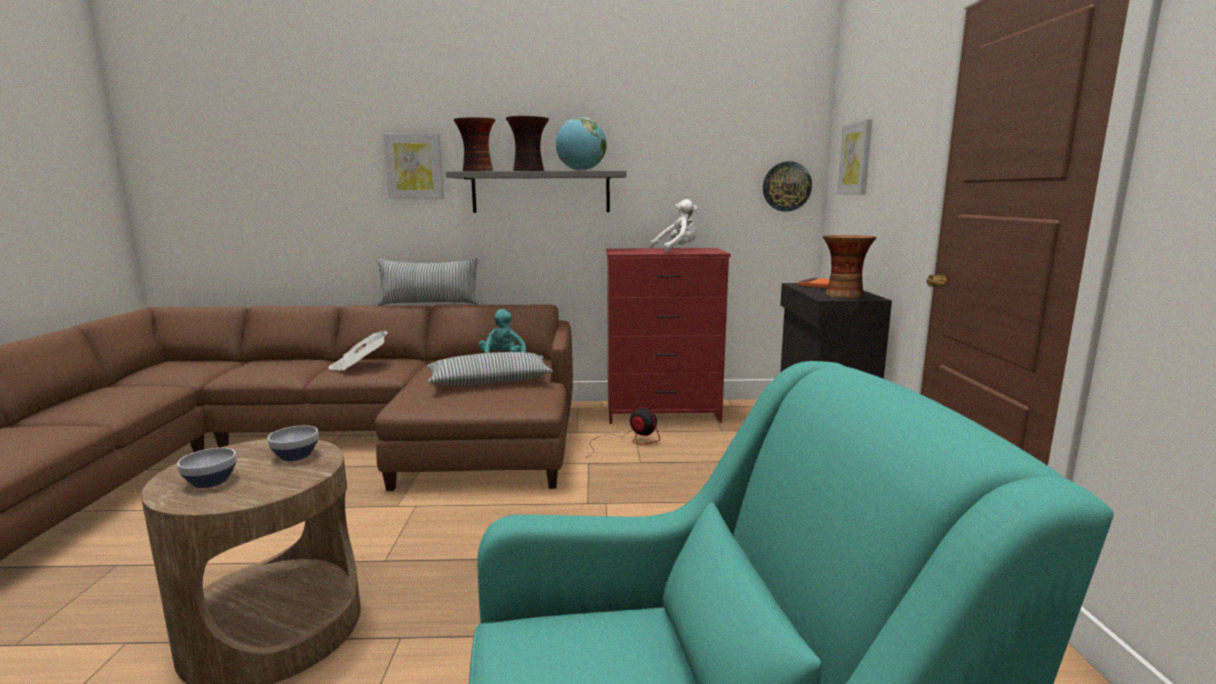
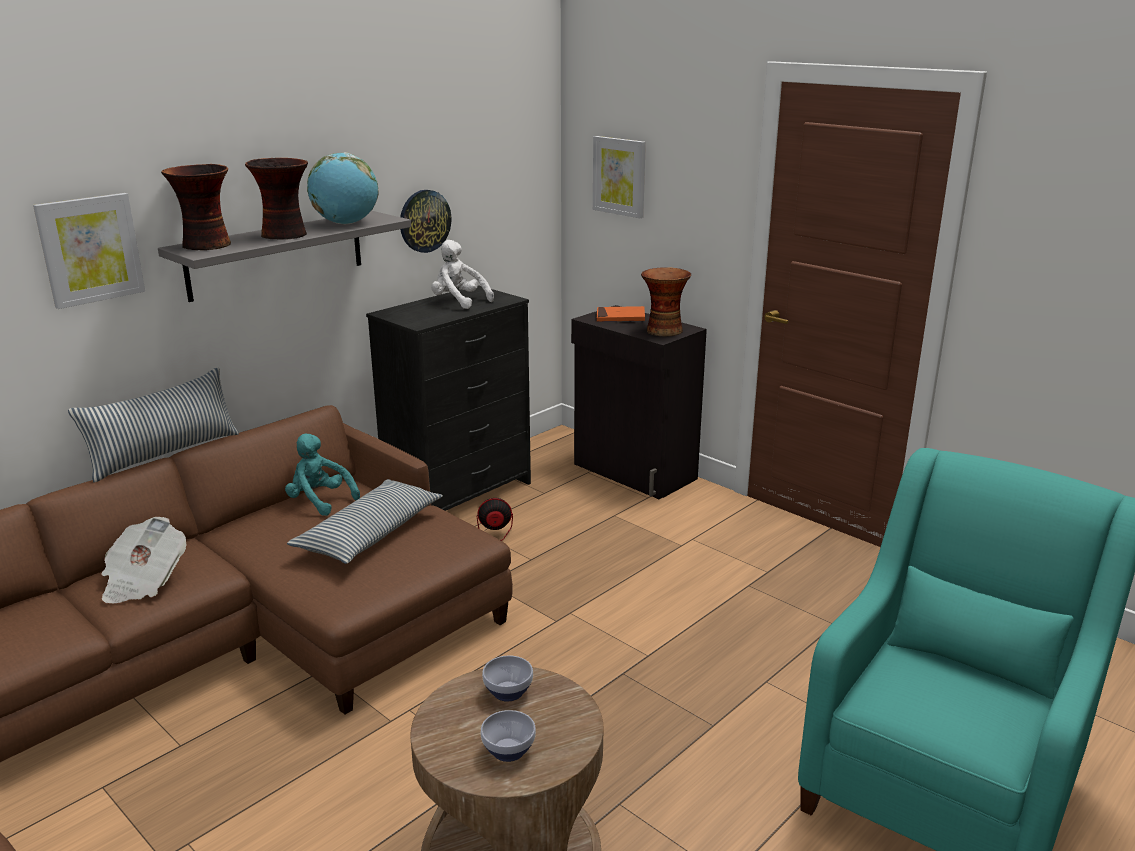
camera: 45 degrees left, 10 degrees up
red dresser [606,248,730,424] -> black dresser [366,285,531,511]
white plush toy [650,199,697,253] -> white plush toy turned 75 degrees counterclockwise [431,240,494,309]
wall clock [763,162,812,211] -> wall clock moved to [400,190,452,253]

